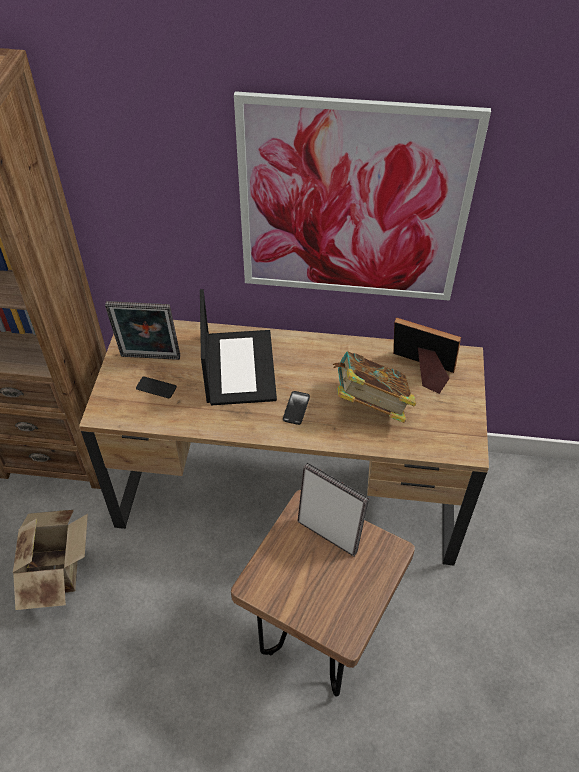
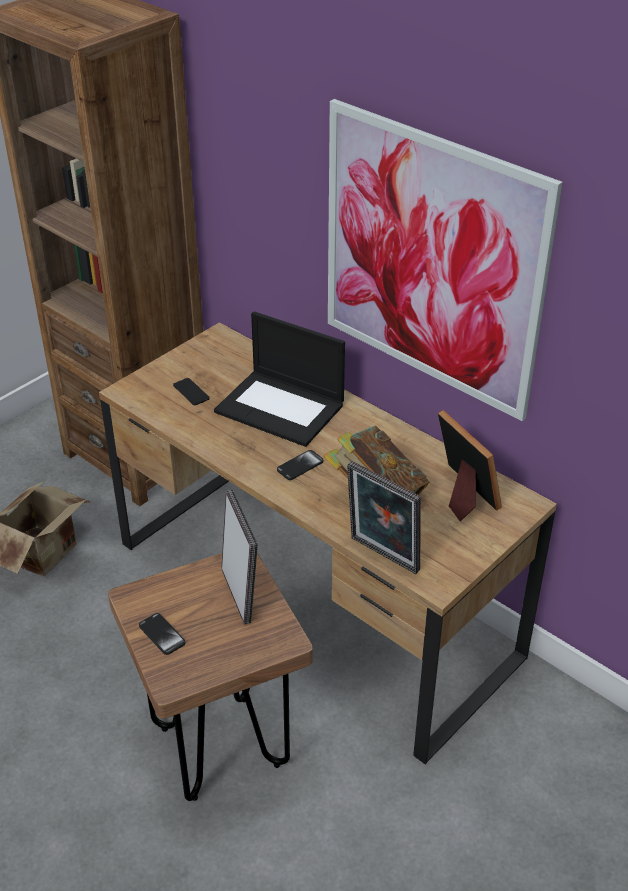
camera: 35 degrees right, 10 degrees down
picture frame [105,301,180,360] -> picture frame moved to [347,461,421,574]
laptop [200,289,277,405] -> laptop turned 90 degrees clockwise [214,311,345,447]
none -> phone [139,613,185,655]

